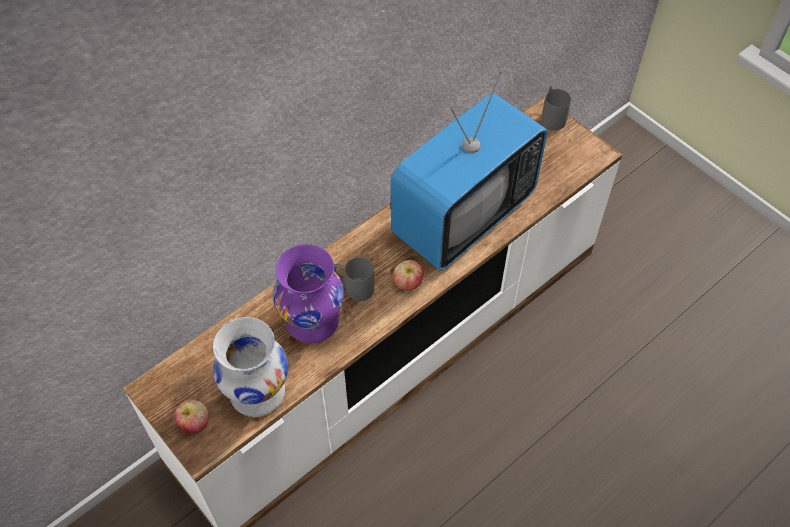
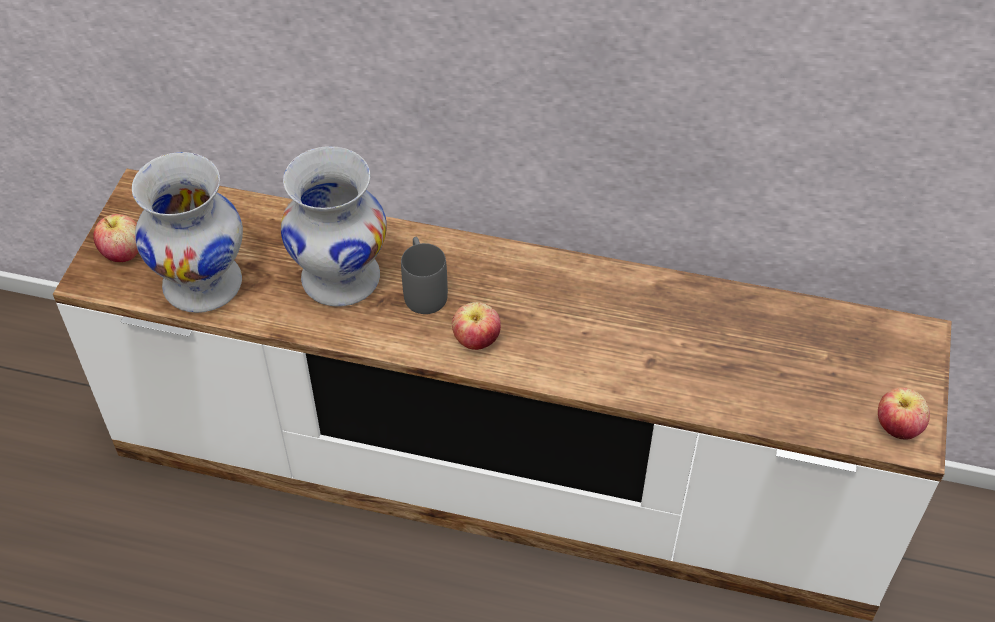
camera: 55 degrees right, 5 degrees down
purple vase [273,244,344,343] -> white vase [281,146,387,307]
television [391,71,548,271] -> none
grey mug [541,86,571,131] -> none
none -> apple [878,387,930,440]

